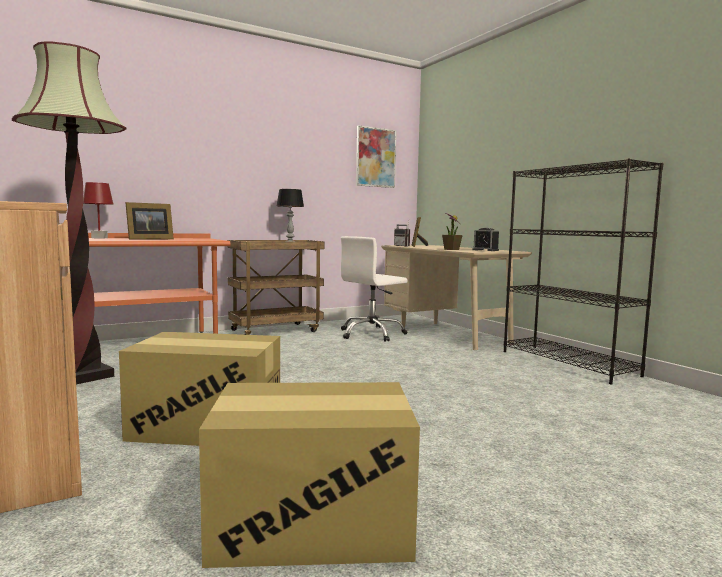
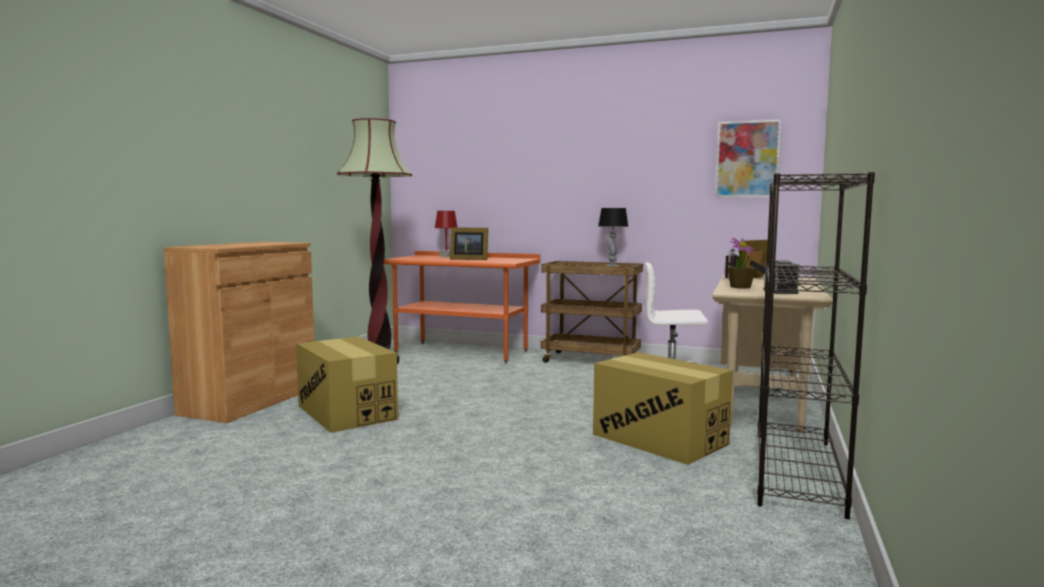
camera: 50 degrees right, 0 degrees up
cardboard box [199,382,420,568] -> cardboard box moved to [593,352,733,465]

